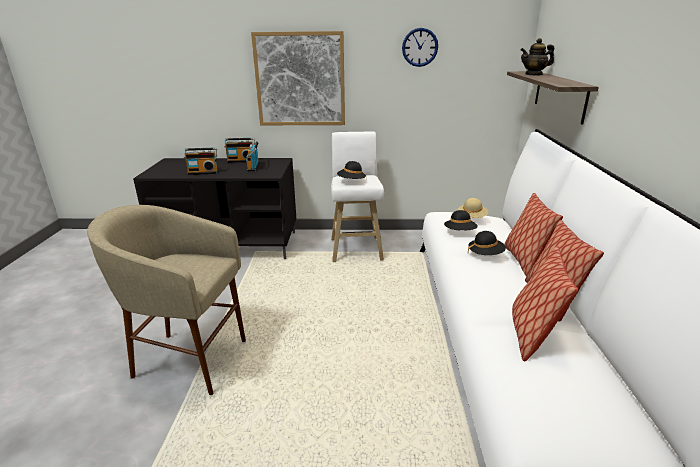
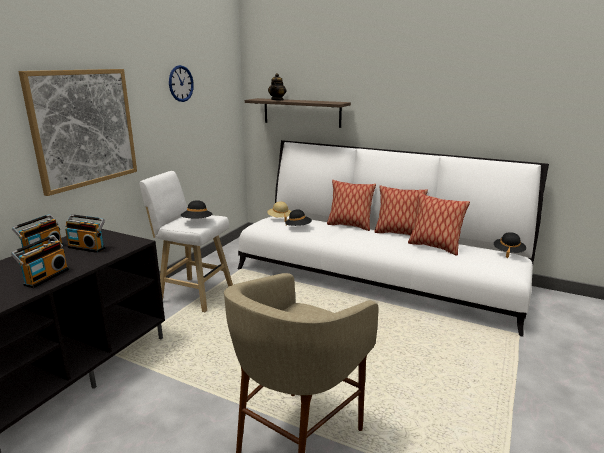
camera: 65 degrees left, 5 degrees down
black hat [468,231,506,255] -> black hat moved to [494,232,526,258]

